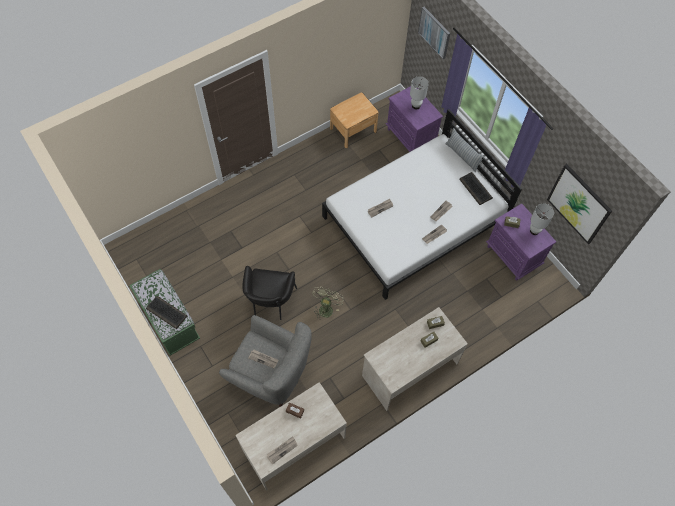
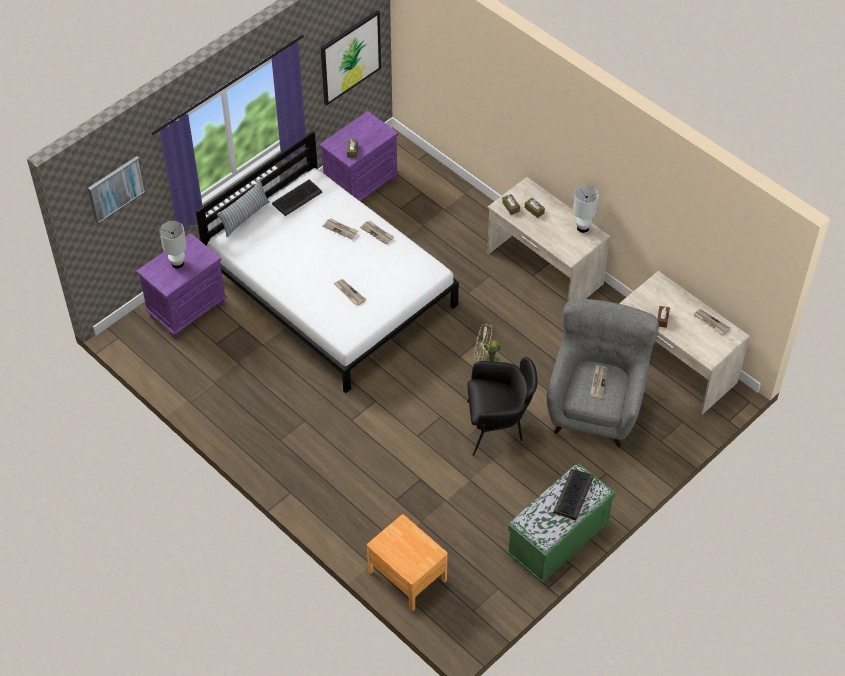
camera: 100 degrees left, 10 degrees down
brown nightstand [330,92,378,148] -> brown nightstand moved to [367,514,447,611]
white table lamp [530,204,554,235] -> white table lamp moved to [573,185,599,233]

